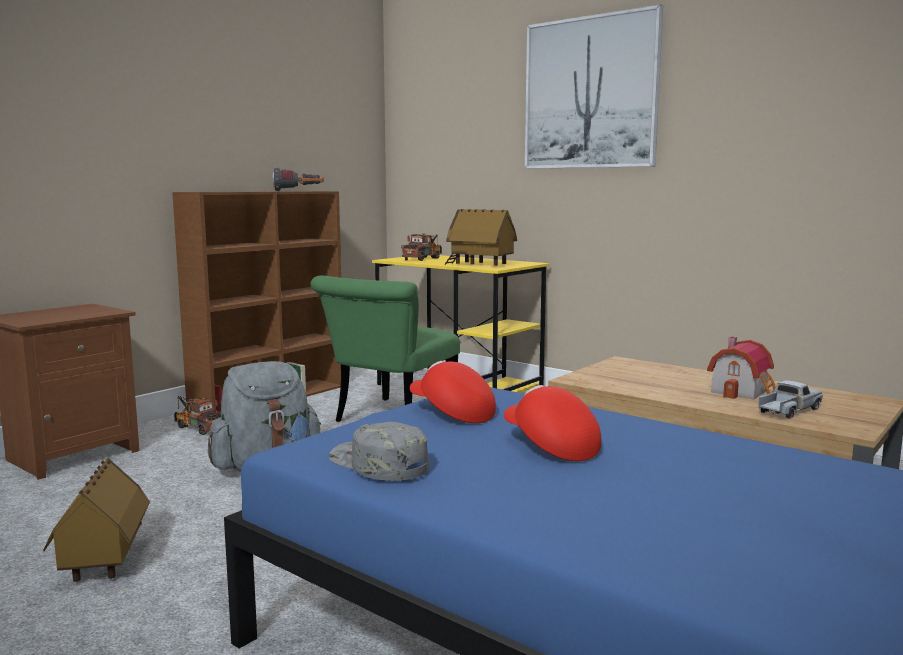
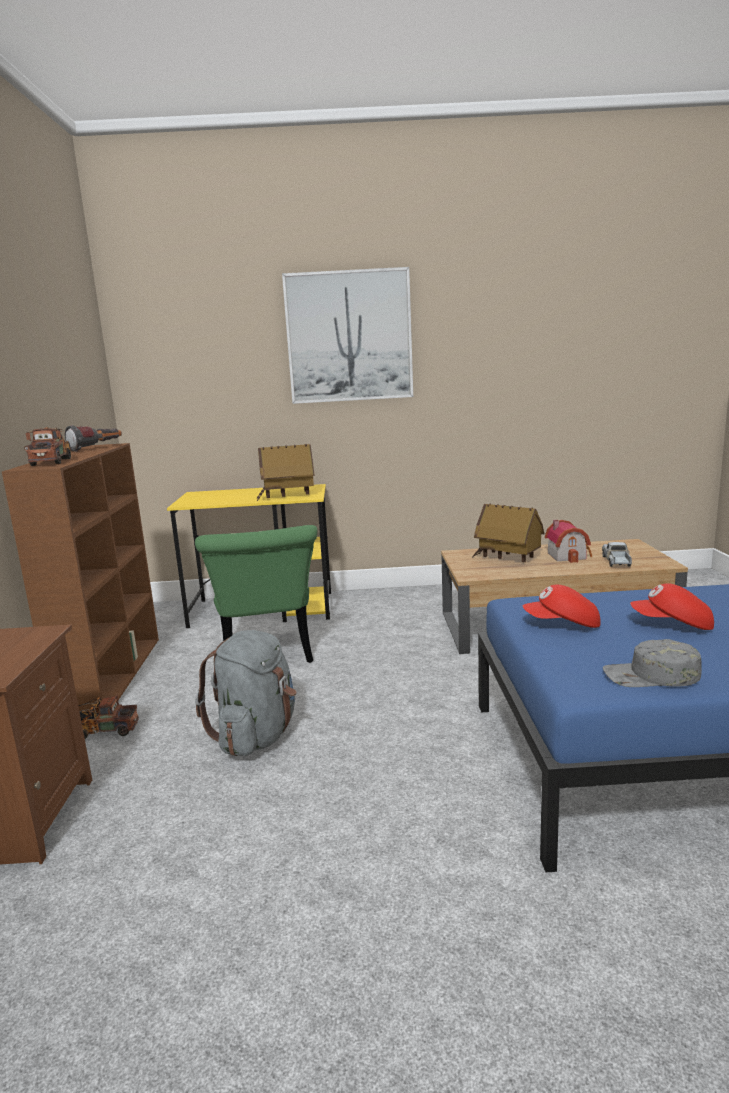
camera: 40 degrees left, 5 degrees up
toy house [44,458,150,582] -> toy house moved to [472,504,544,562]
toy truck [401,233,442,261] -> toy truck moved to [24,427,72,466]

